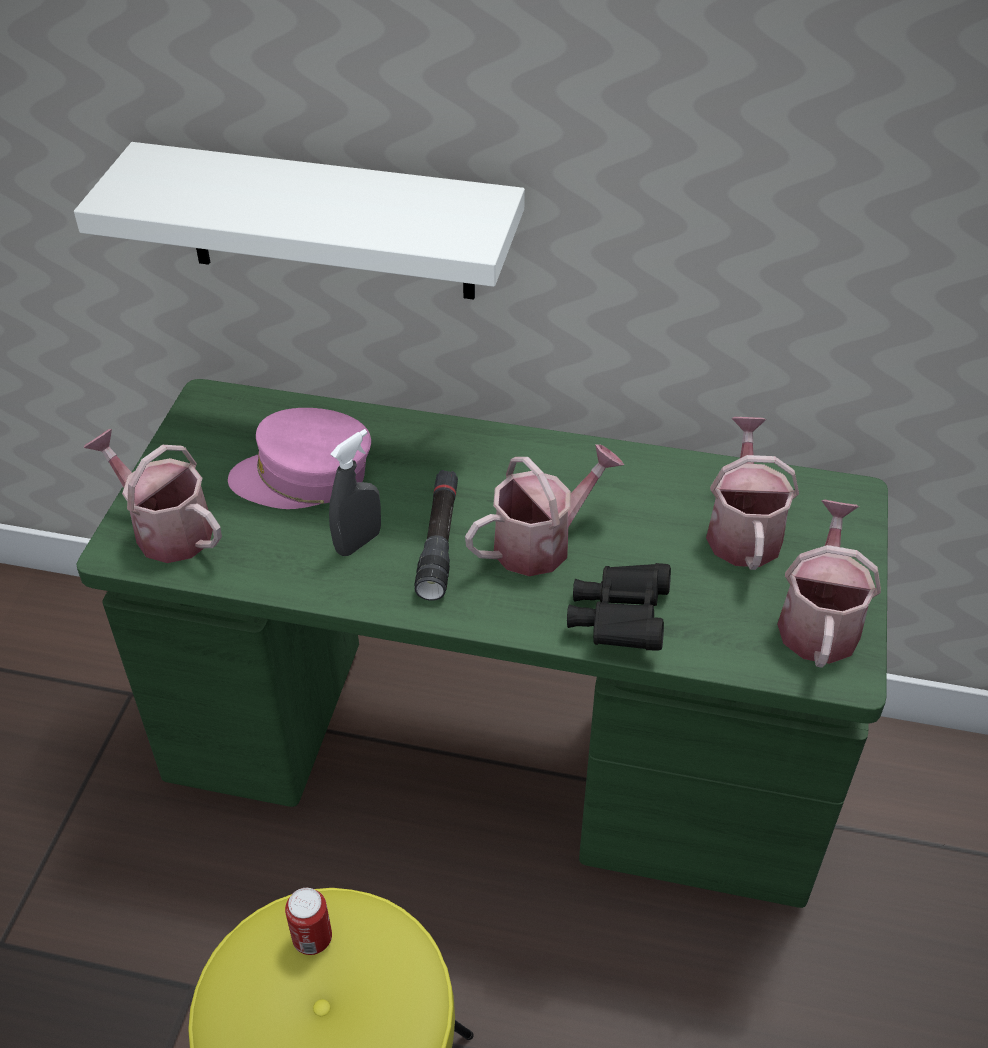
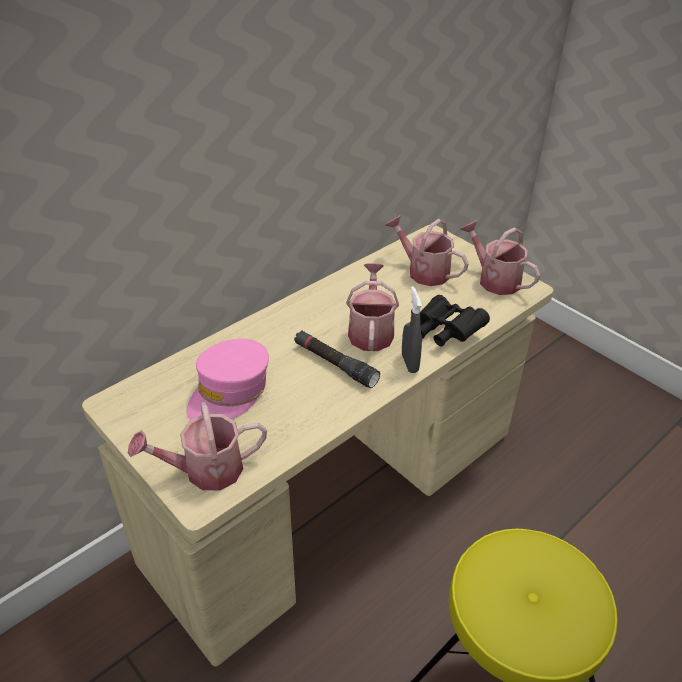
camera: 55 degrees left, 5 degrees down
white shelf [74,142,525,300] -> none
green desk [77,379,888,908] -> beige desk [82,225,553,667]
can [285,888,332,955] -> none
grey spray bottle [329,429,381,556] -> grey spray bottle moved to [402,286,422,373]

